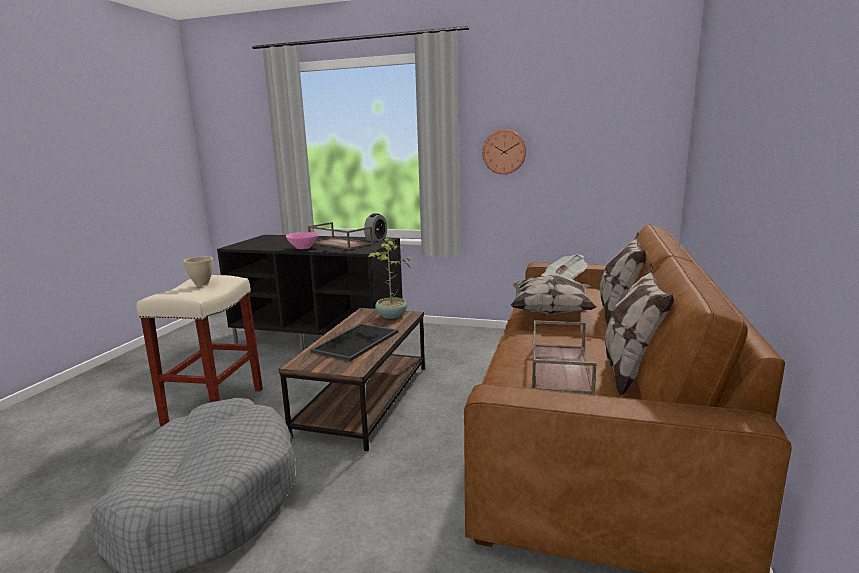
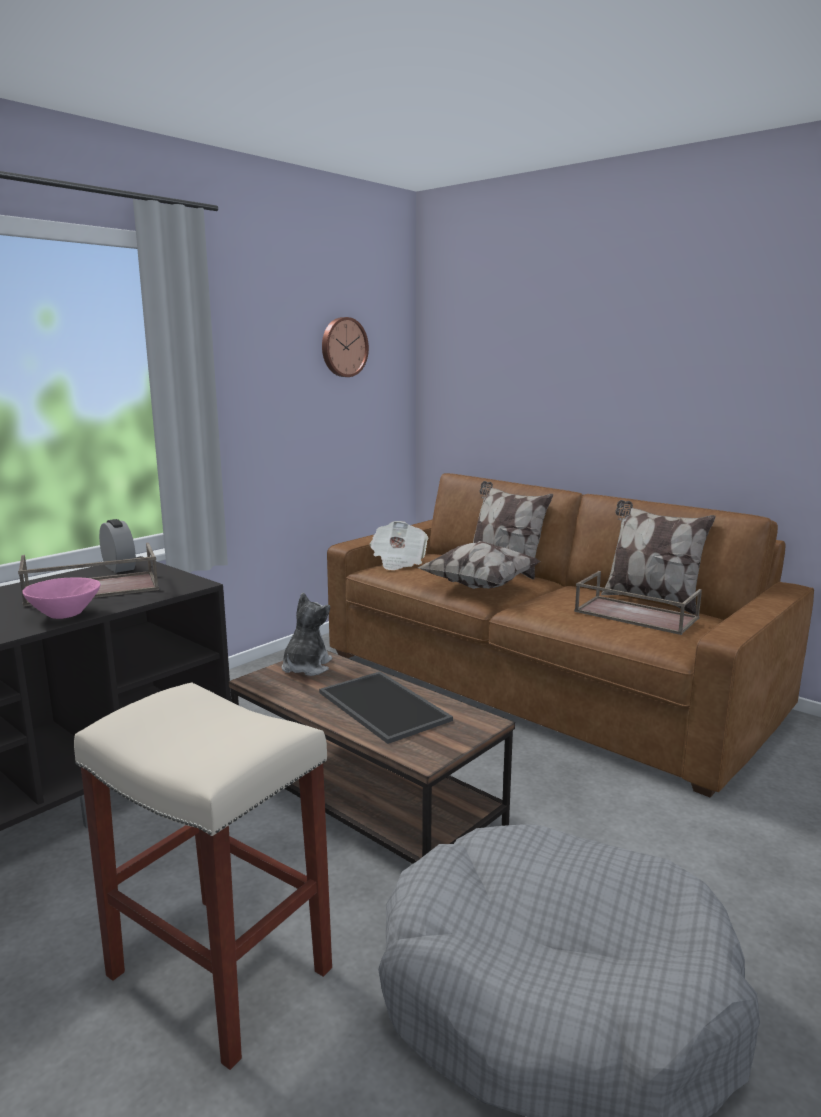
camera: 65 degrees left, 0 degrees up
beige bowl [183,256,213,286] -> none
potted plant [368,237,413,319] -> plush toy [282,593,332,676]
wall clock [482,130,526,174] -> wall clock moved to [322,317,369,377]

